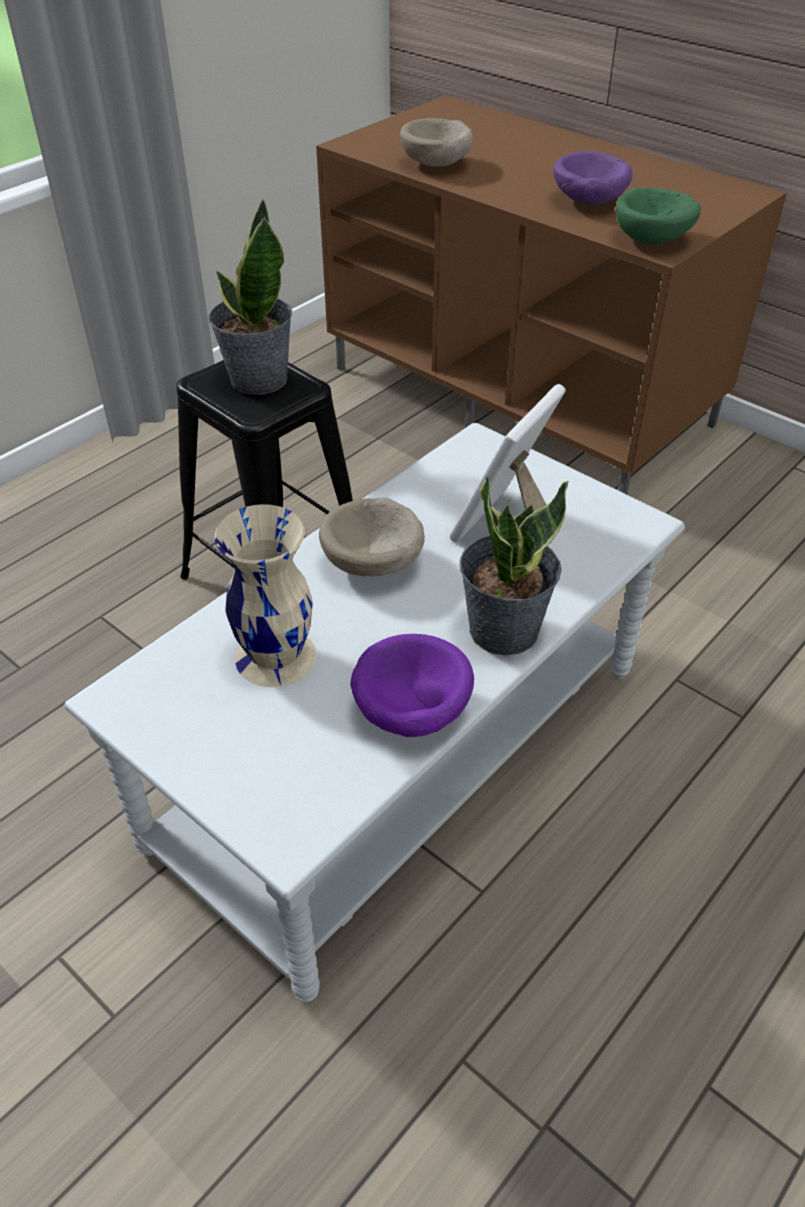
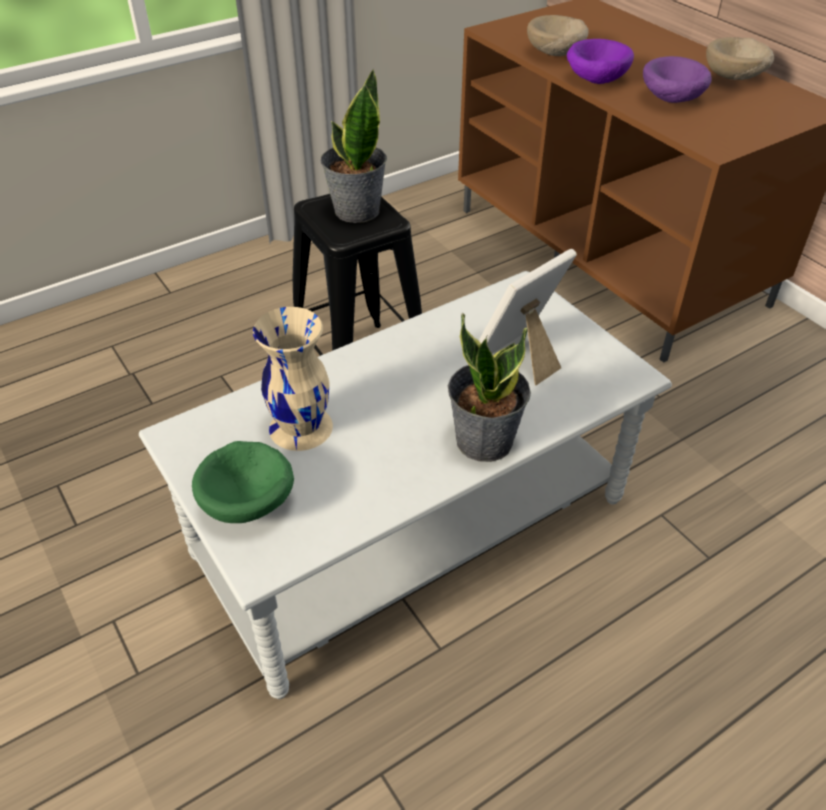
camera: 15 degrees right, 0 degrees up
beige bowl [319,498,425,577] -> beige bowl moved to [706,37,774,80]
purple bowl [350,634,474,737] -> purple bowl moved to [567,39,634,84]
green bowl [616,188,701,245] -> green bowl moved to [192,441,294,523]

